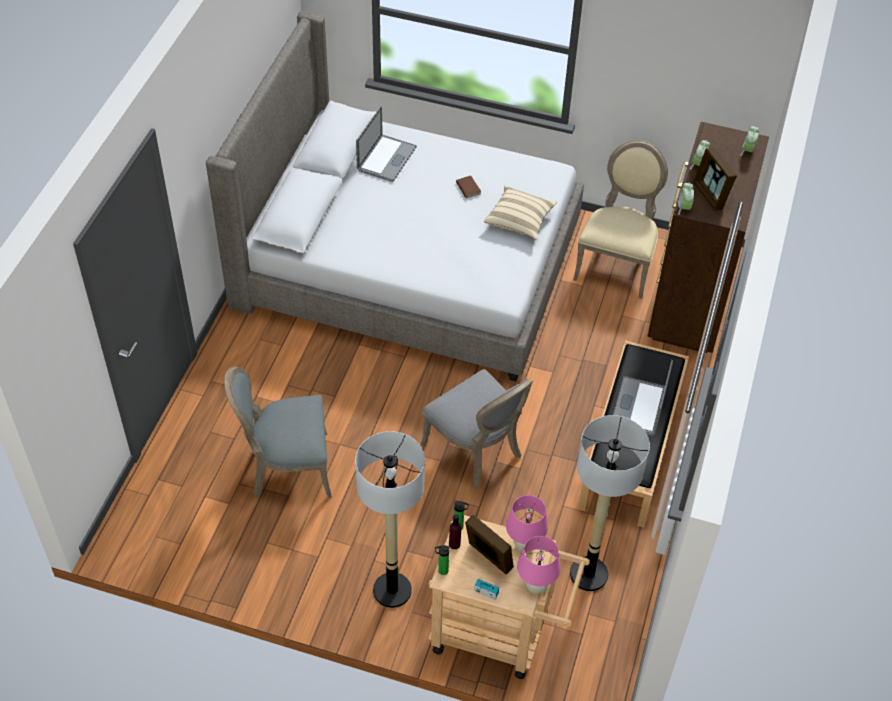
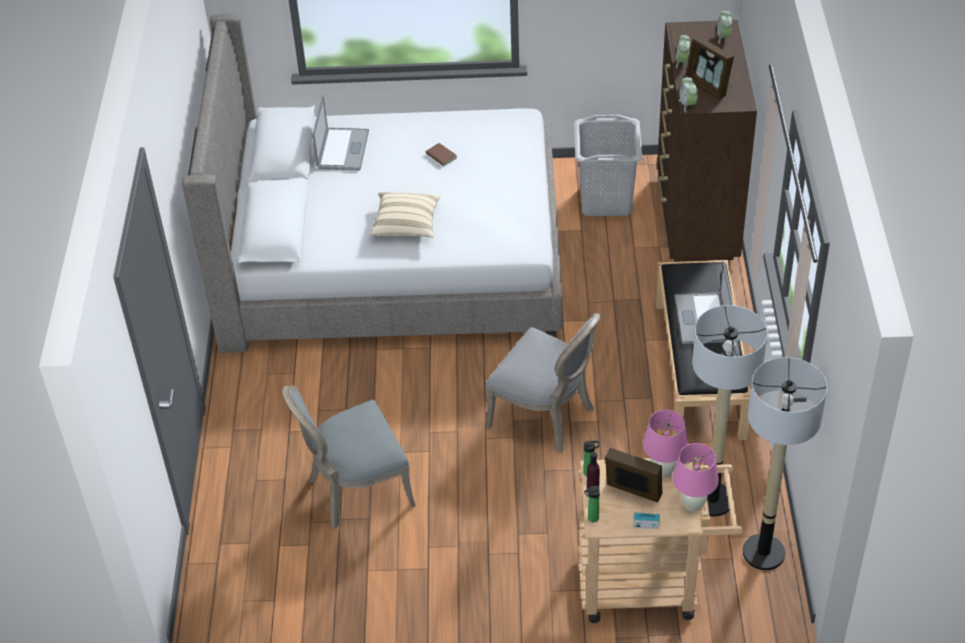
camera: 15 degrees left, 5 degrees down
floor lamp [355,431,425,608] -> floor lamp moved to [743,357,827,570]
beige pillow [484,186,557,239] -> beige pillow moved to [370,192,441,238]
beige chair [573,140,668,299] -> grey laundry basket [574,115,642,216]

